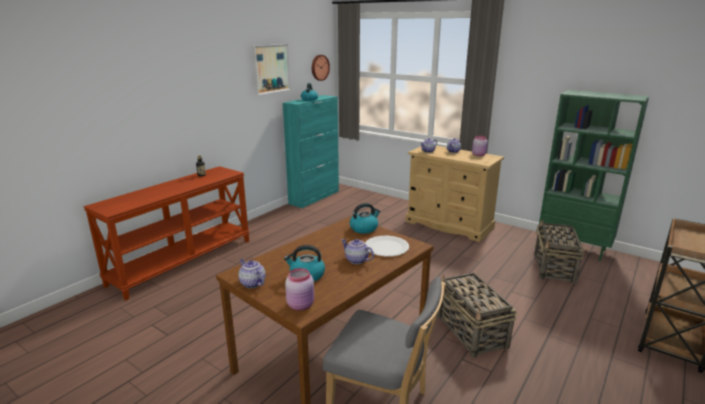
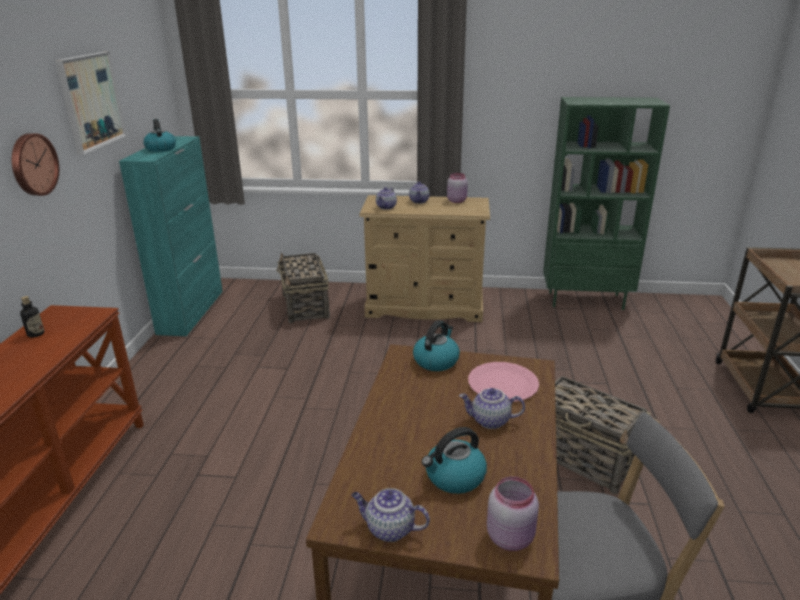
camera: 30 degrees left, 5 degrees up
wall clock [312,55,330,81] -> wall clock moved to [12,133,59,196]
white plate [365,236,409,257] -> pink plate [468,362,539,402]
basket [534,219,584,284] -> basket moved to [276,252,330,323]

